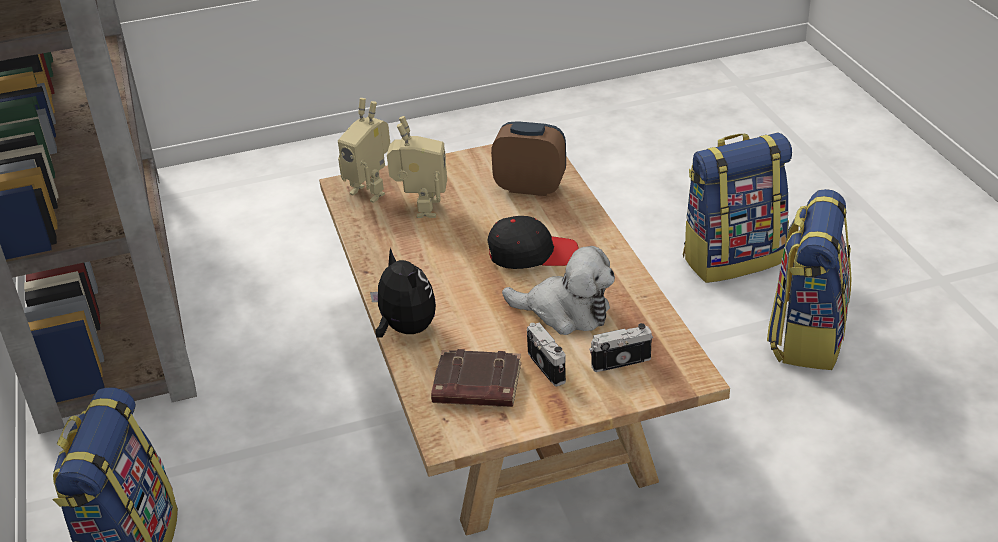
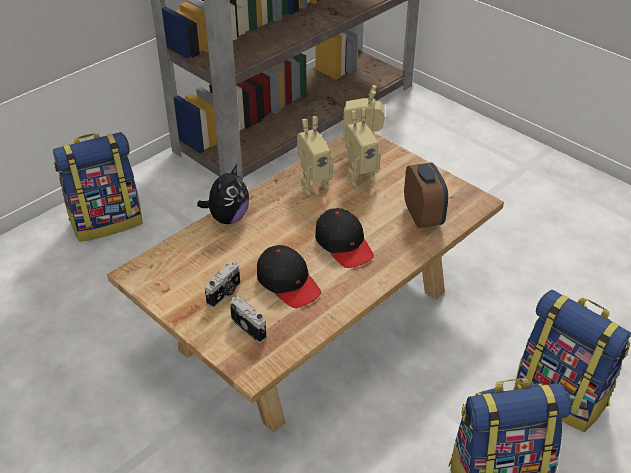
camera: 60 degrees right, 5 degrees up
brown book [431,349,521,407] -> none
plush toy [502,246,615,335] -> black cap [257,245,321,308]
none -> toy robot [297,116,333,196]

